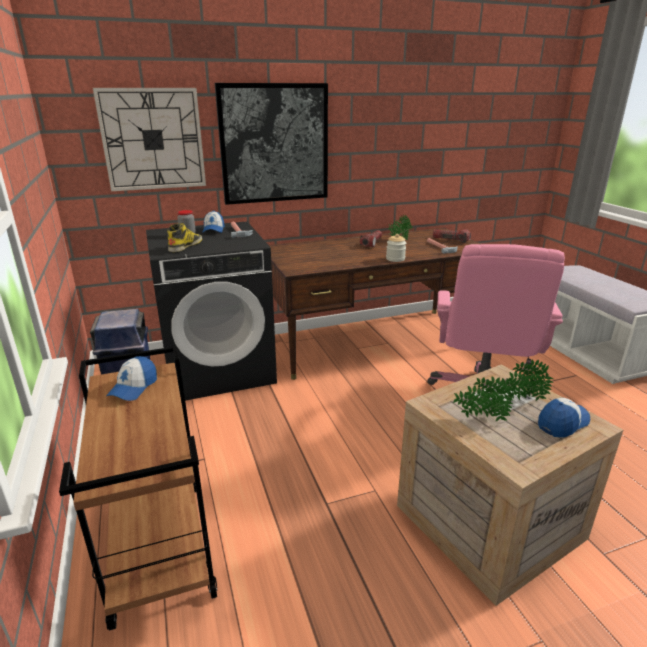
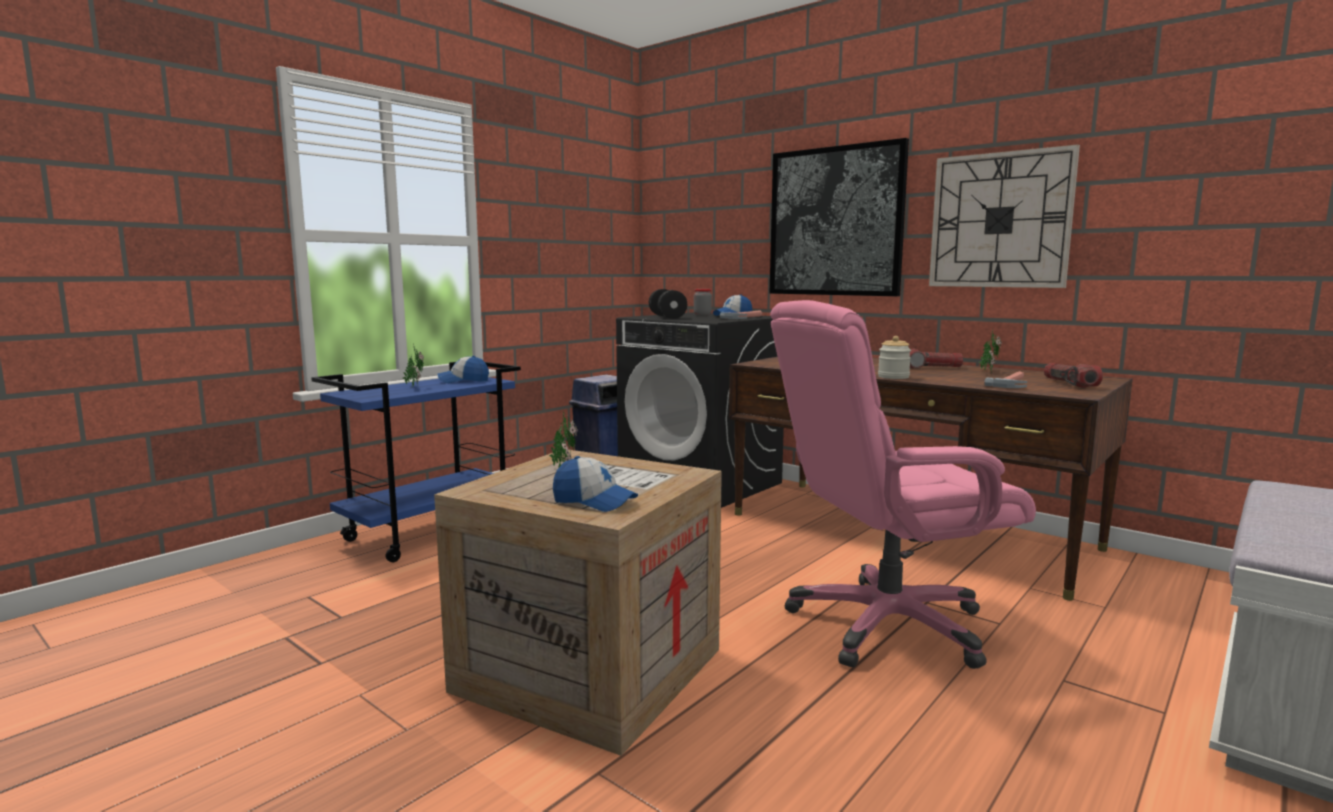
camera: 60 degrees right, 15 degrees down
brown cart [59,346,217,631] -> blue cart [311,362,521,562]
wall clock [93,88,206,191] -> wall clock moved to [929,144,1080,288]
boot [167,223,202,252] -> black dumbbell [649,289,687,319]
potted plant [498,360,554,402] -> potted plant moved to [403,344,424,387]

